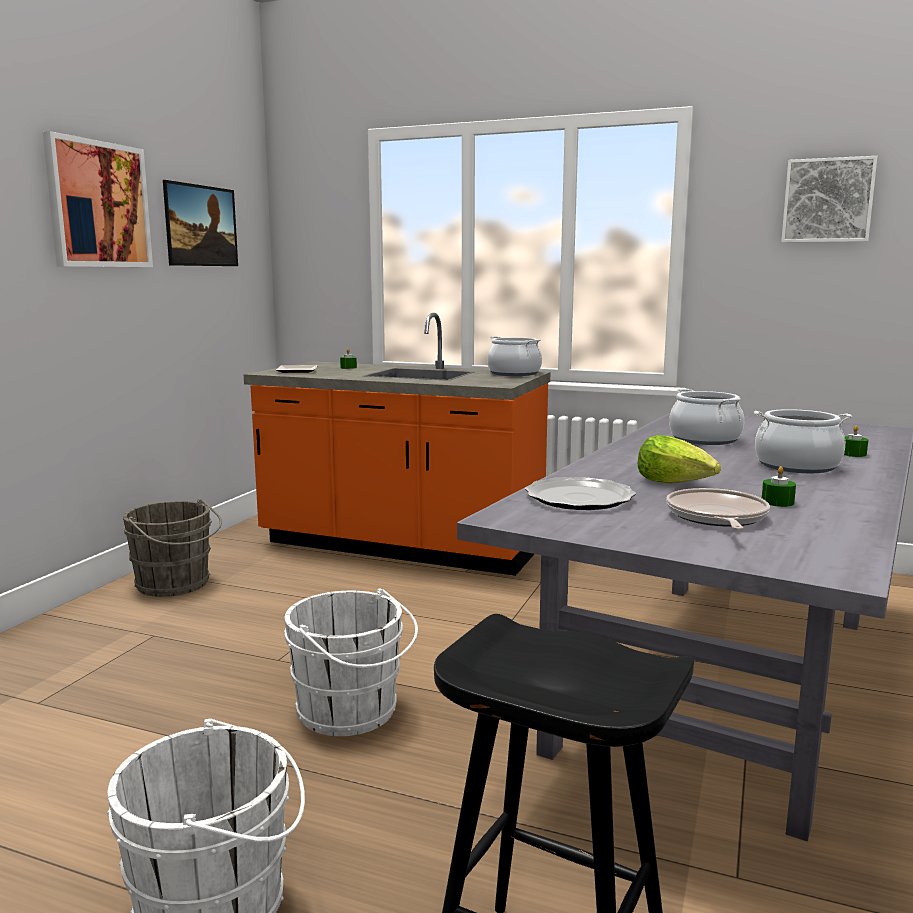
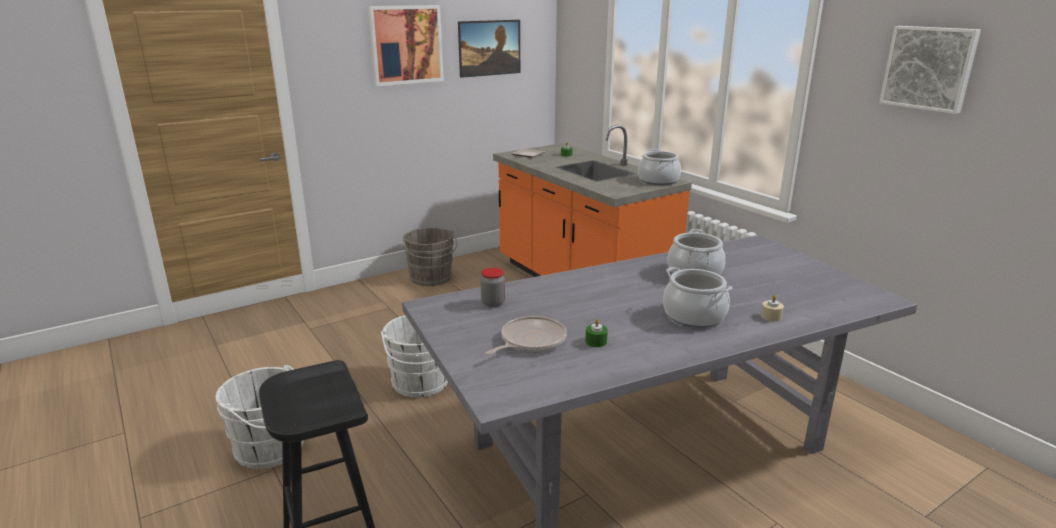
camera: 35 degrees right, 10 degrees up
plate [525,477,636,510] -> jar [480,268,505,307]
lettuce [638,435,721,484] -> none
green candle [844,425,868,457] -> beige candle [761,295,784,322]

